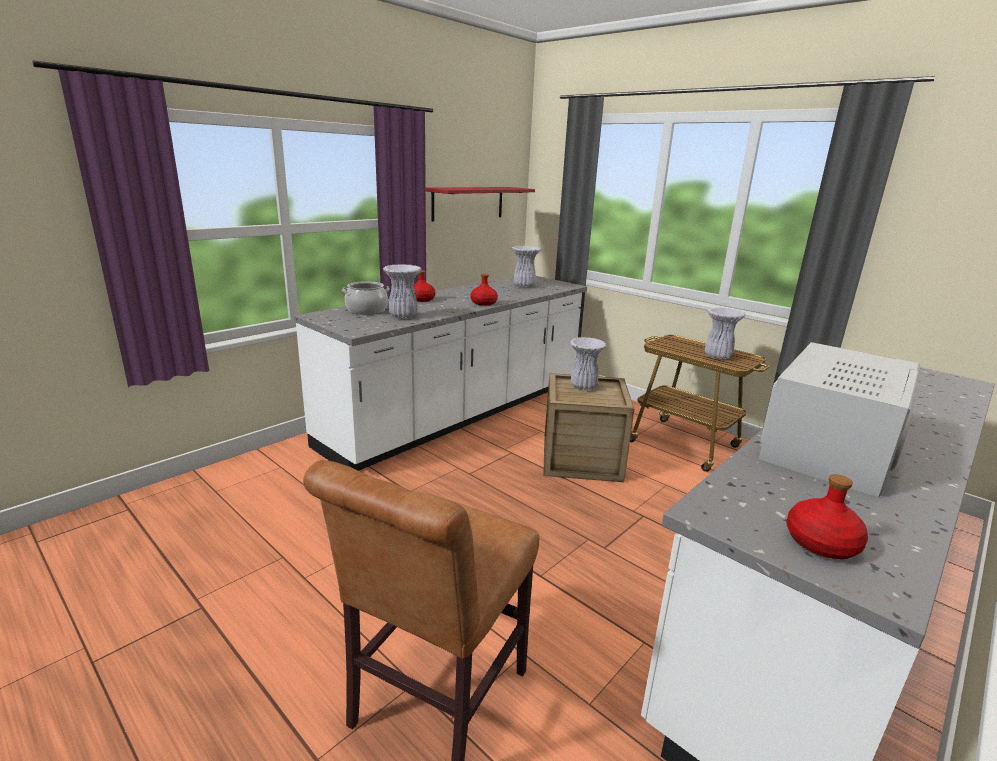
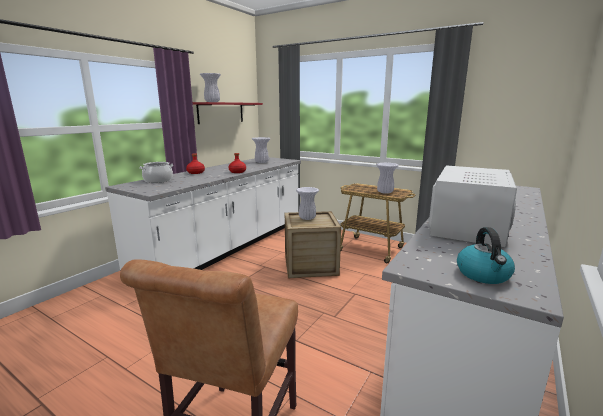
camera: 10 degrees left, 5 degrees down
white vase [383,264,421,319] -> white vase moved to [200,73,221,102]
red bottle [787,474,868,559] -> kettle [457,227,515,284]

